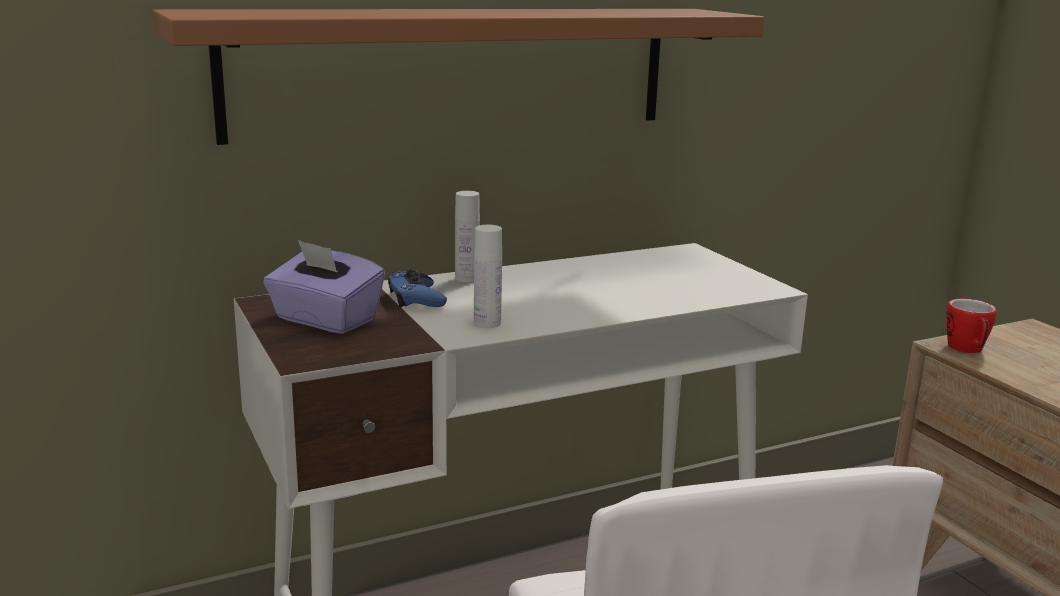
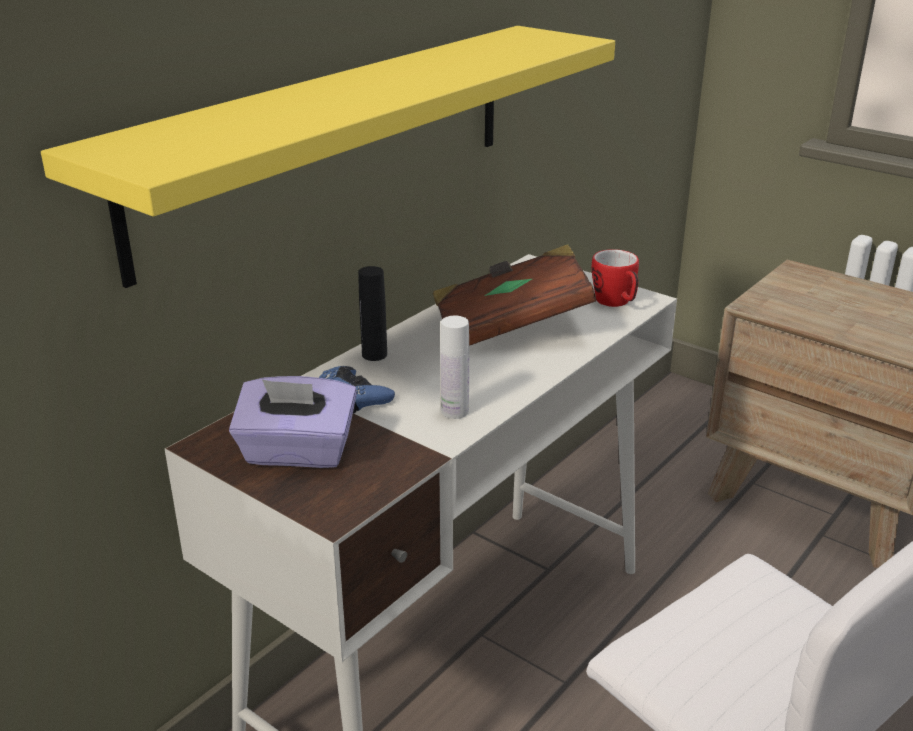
camera: 25 degrees left, 10 degrees up
brown shelf [152,9,765,145] -> yellow shelf [41,26,615,288]
white bottle [455,191,480,282] -> black bottle [358,266,387,361]
mug [946,299,997,353] -> mug moved to [591,249,639,307]
none -> brown book [433,244,596,346]

